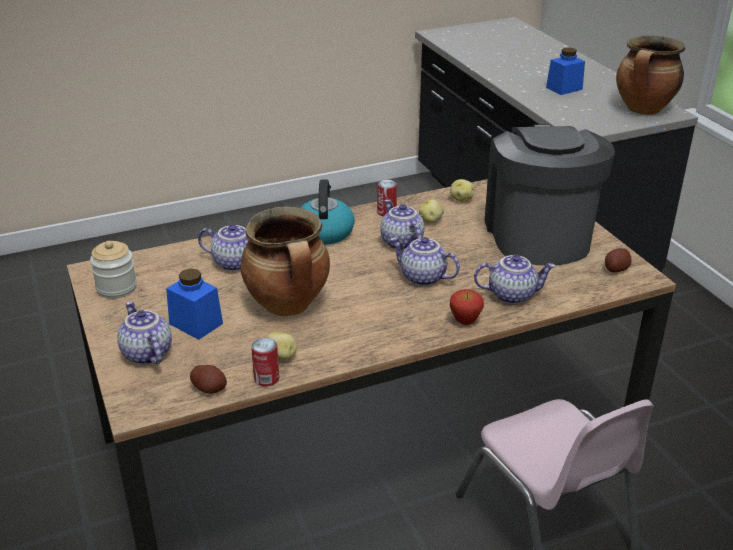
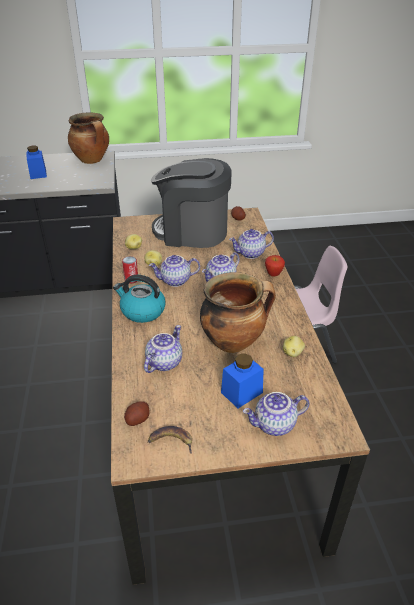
camera: 75 degrees left, 5 degrees up
jar [90,241,137,299] -> banana [148,426,192,454]
potato [190,365,227,394] -> potato moved to [124,401,149,426]
can [251,338,279,387] -> none
teapot [474,255,556,304] -> teapot turned 120 degrees counterclockwise [229,229,274,259]

